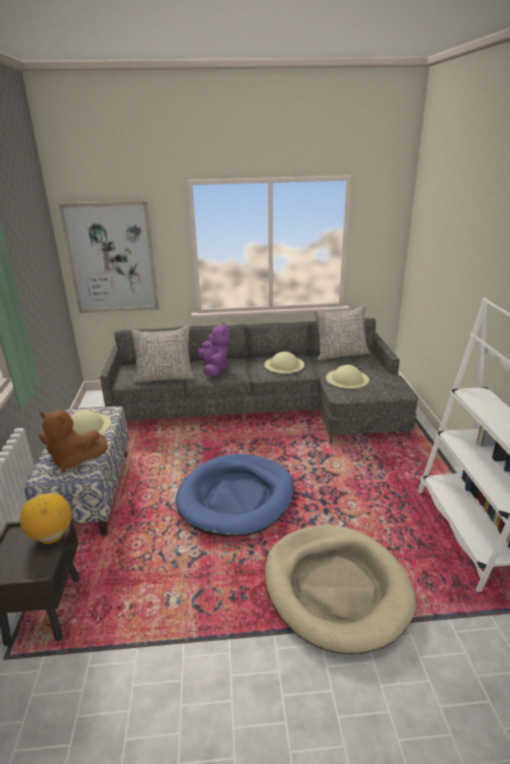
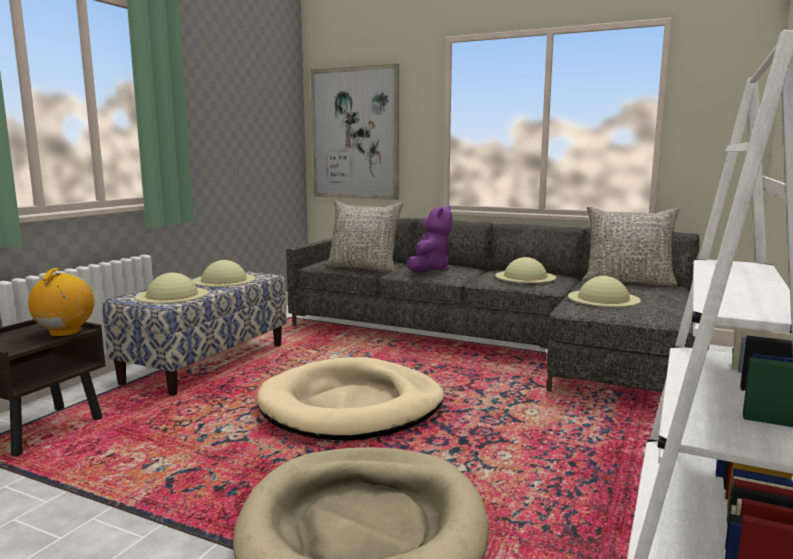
camera: 30 degrees right, 15 degrees down
brown plush toy [39,410,108,472] -> beige hat [135,273,208,304]
blue dog bed [175,454,294,536] -> beige dog bed [257,357,444,441]

